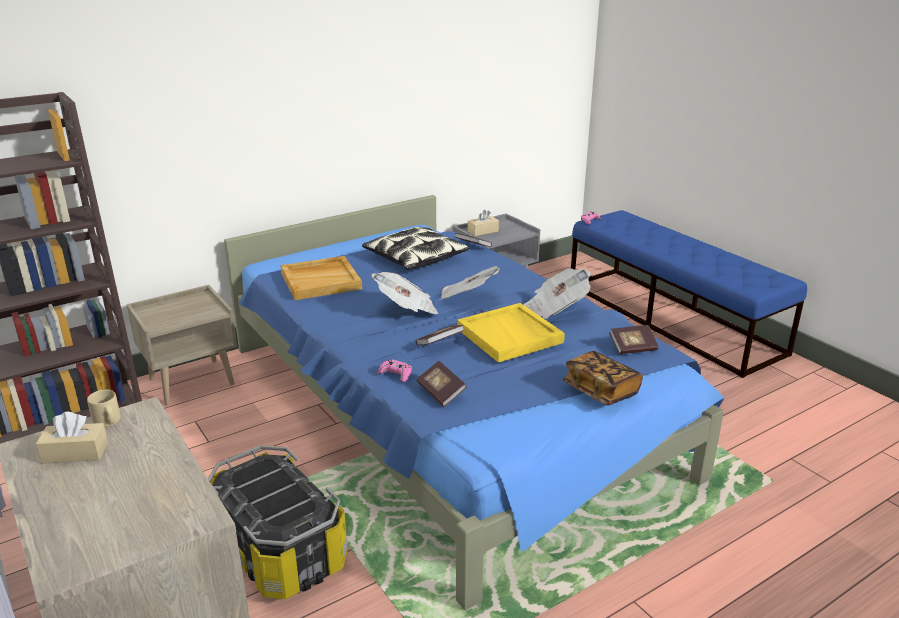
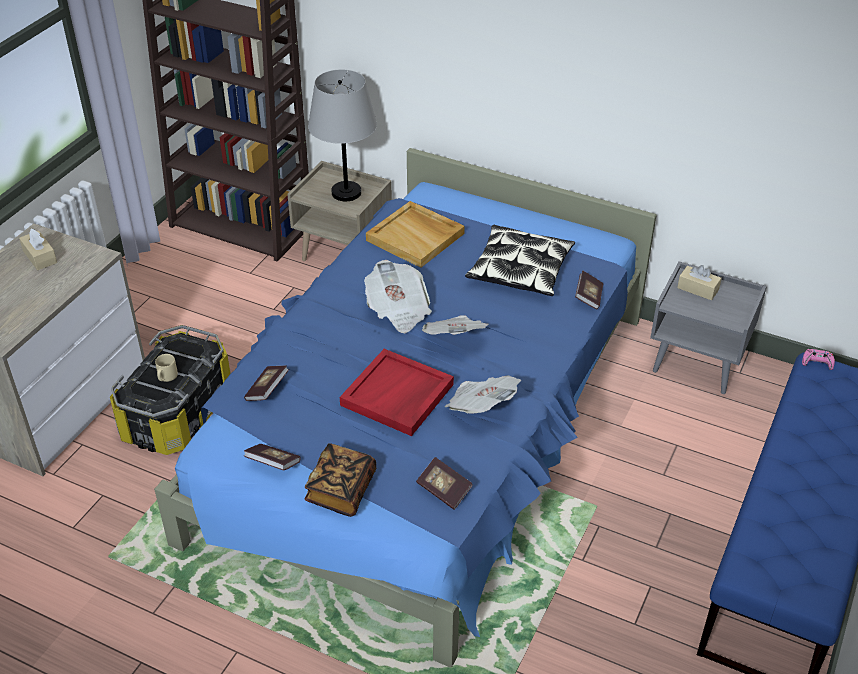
camera: 60 degrees right, 15 degrees up
beige mug [87,390,121,427] -> beige mug moved to [155,354,178,382]
pink game controller [378,359,412,382] -> none
book [416,325,464,345] -> book moved to [244,444,301,470]
yellow tray [457,303,565,363] -> red tray [340,349,454,436]
none -> grey table lamp [308,70,377,201]

